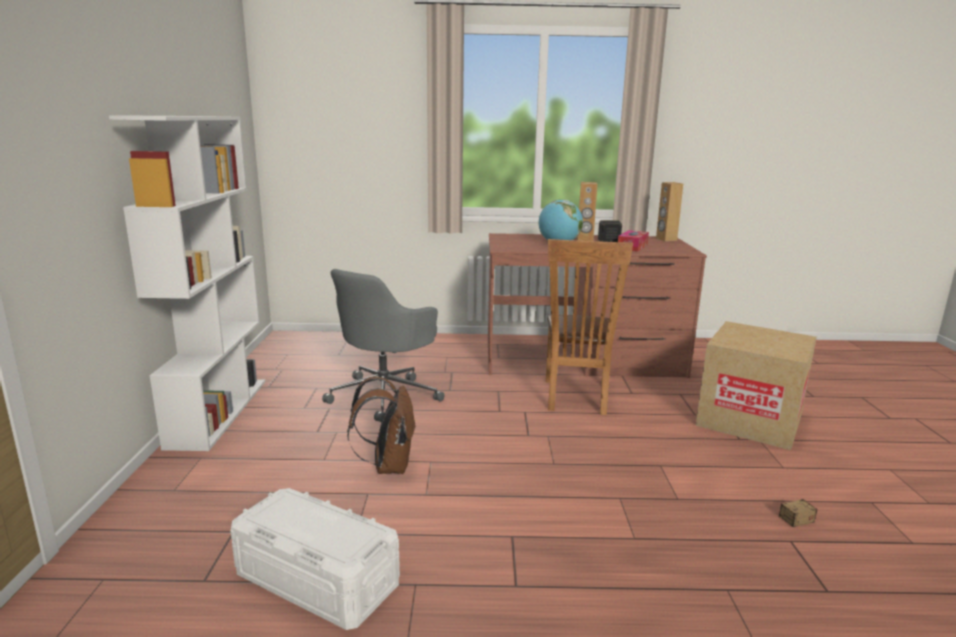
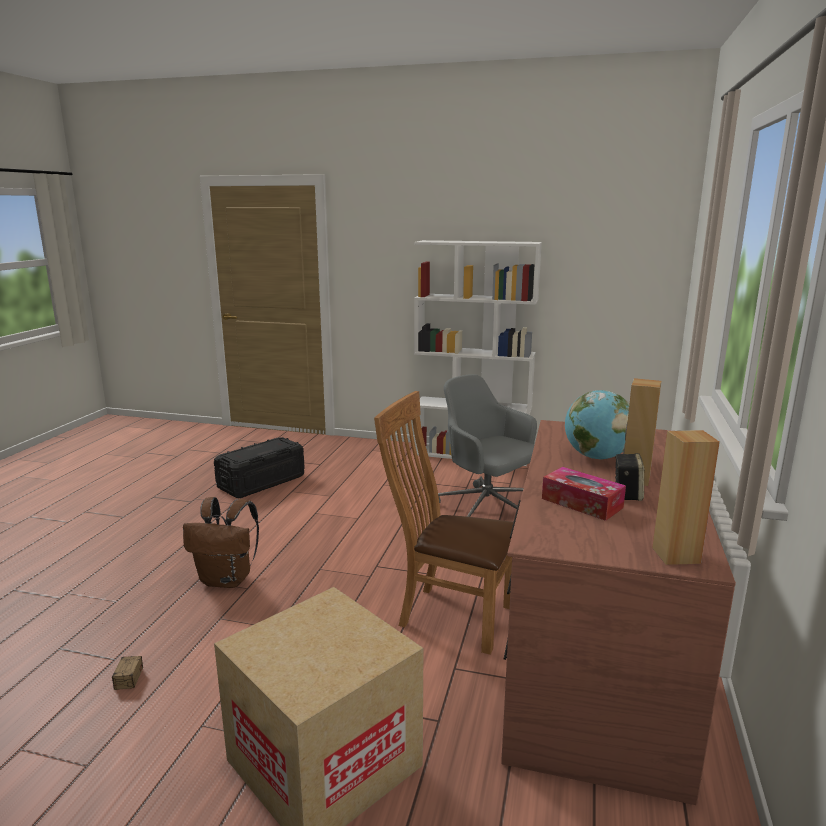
camera: 105 degrees right, 0 degrees up
white storage box [231,488,400,630] -> black storage box [214,437,305,498]
brown backpack [347,376,416,474] -> brown backpack moved to [183,497,259,588]

